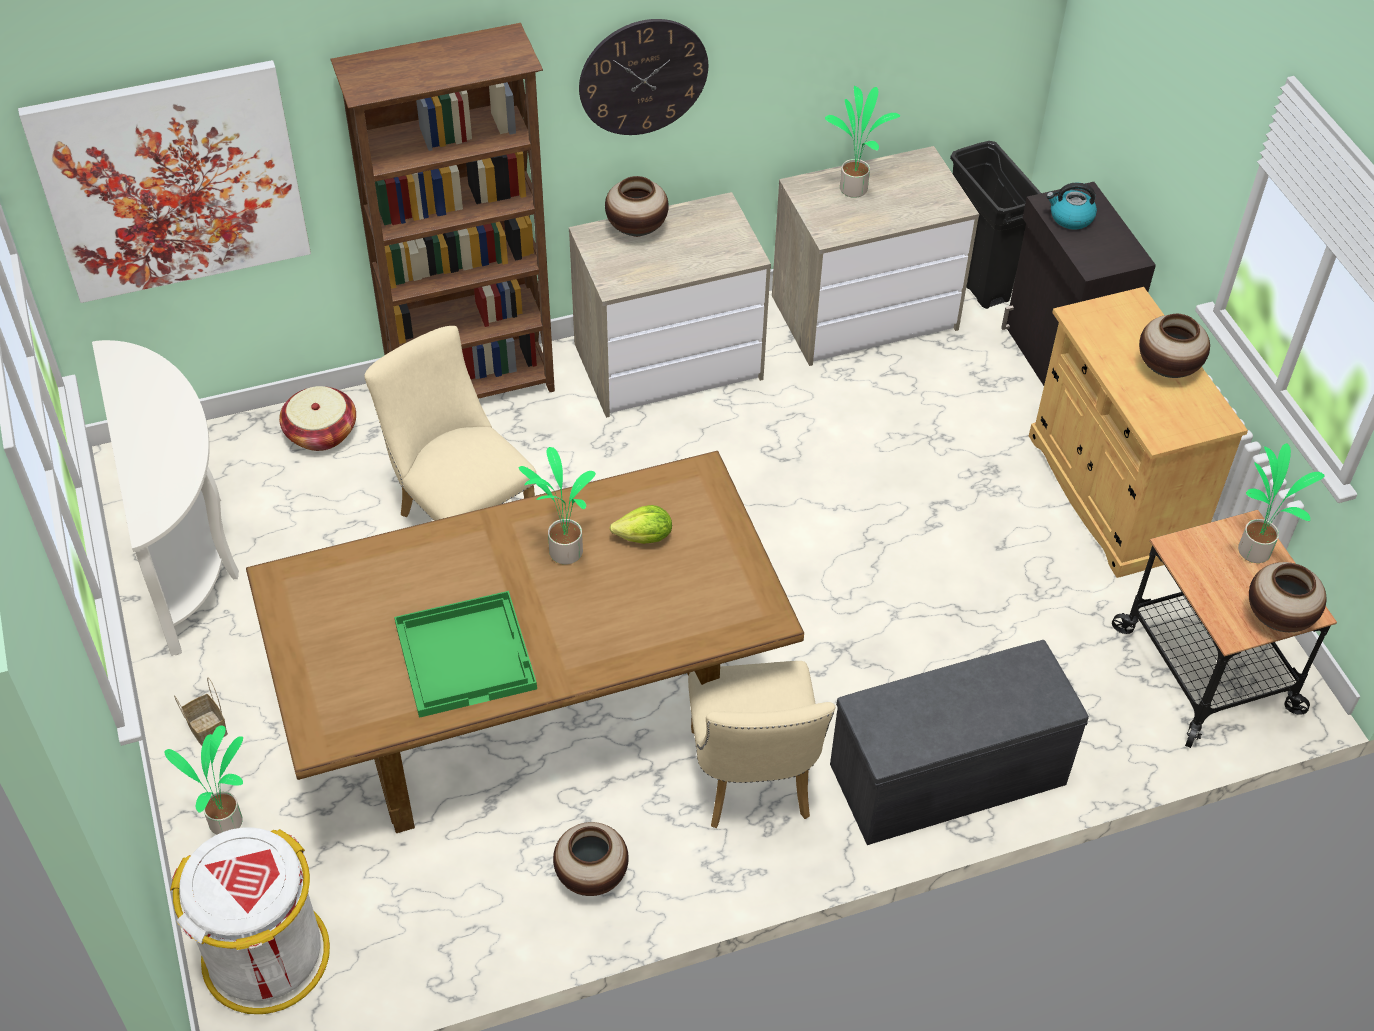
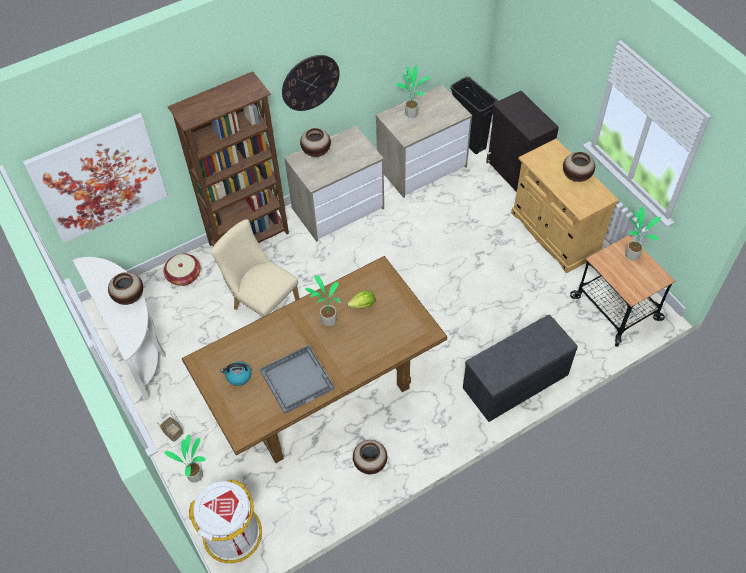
camera: 10 degrees left, 5 degrees up
green tray [394,591,537,718] -> grey tray [260,345,335,414]
beige chair [688,661,835,828] -> none
kettle [1046,183,1097,229] -> kettle moved to [220,362,251,386]
vase [1249,562,1327,632] -> vase moved to [108,272,143,305]

